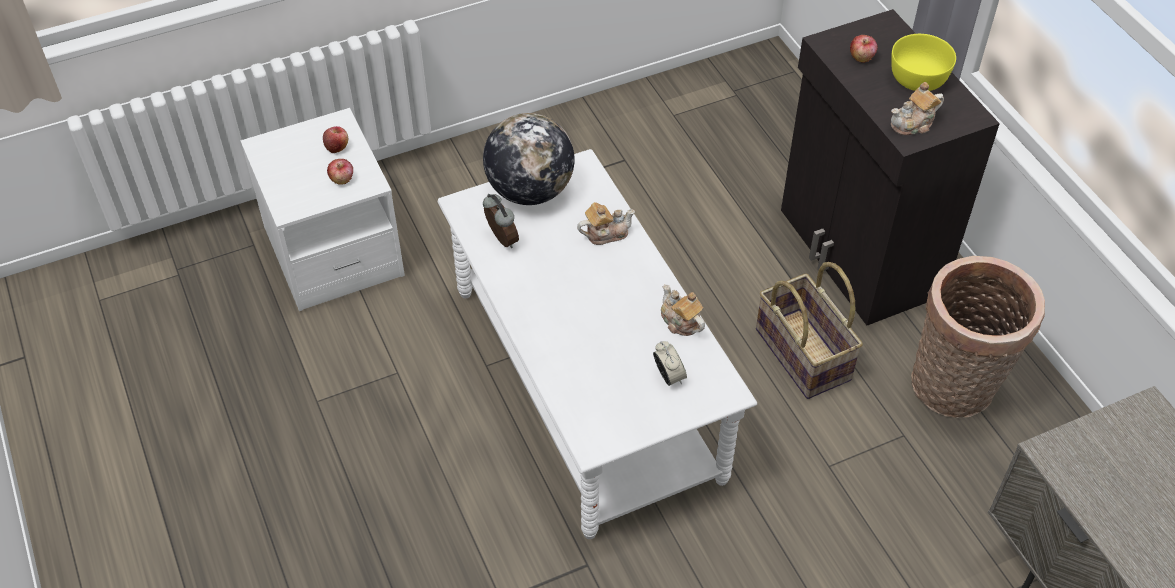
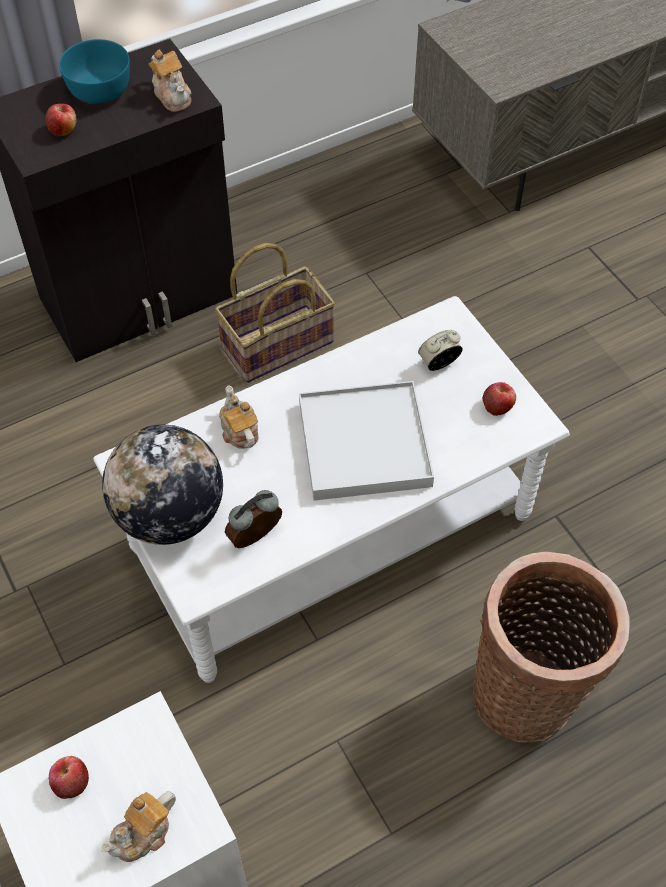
camera: 95 degrees left, 5 degrees up
apple [327,159,353,184] -> apple moved to [483,382,516,416]
teapot [661,284,705,336] -> teapot moved to [100,791,176,862]
yellow bowl [891,34,956,91] -> turquoise bowl [59,39,130,104]
basket [911,256,1045,418] -> basket moved to [473,552,630,743]
none -> white tray [299,381,434,501]

